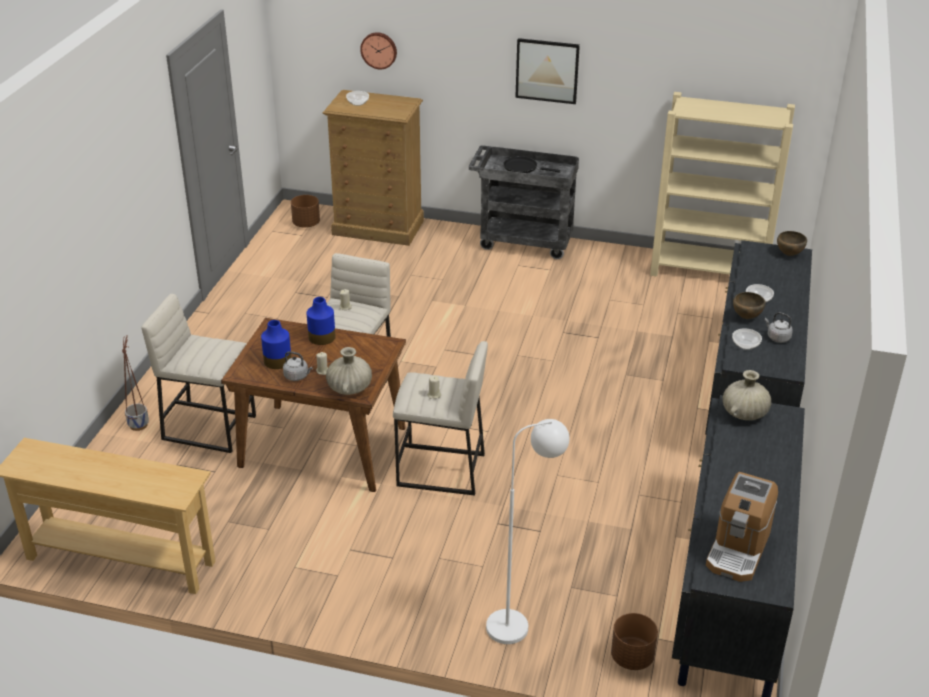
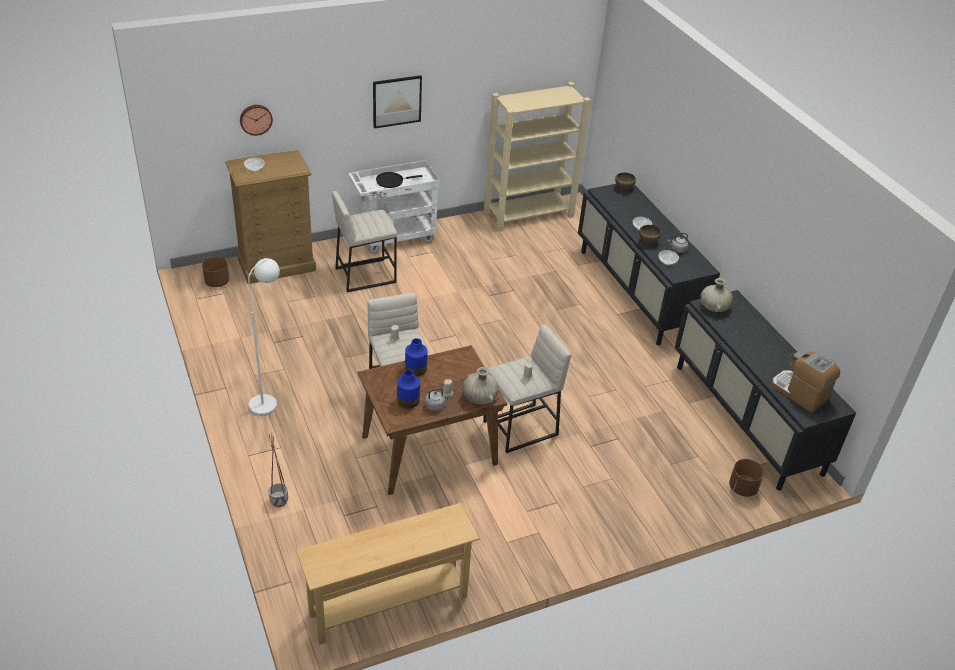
camera: 40 degrees left, 5 degrees up
beige stool [141,294,256,453] -> beige stool moved to [332,191,397,292]
black cart [469,145,579,259] -> white cart [349,161,439,253]
white floor lamp [486,419,569,644] -> white floor lamp moved to [248,258,280,416]
coffee machine [706,472,778,582] -> coffee machine turned 150 degrees clockwise [772,352,840,412]

